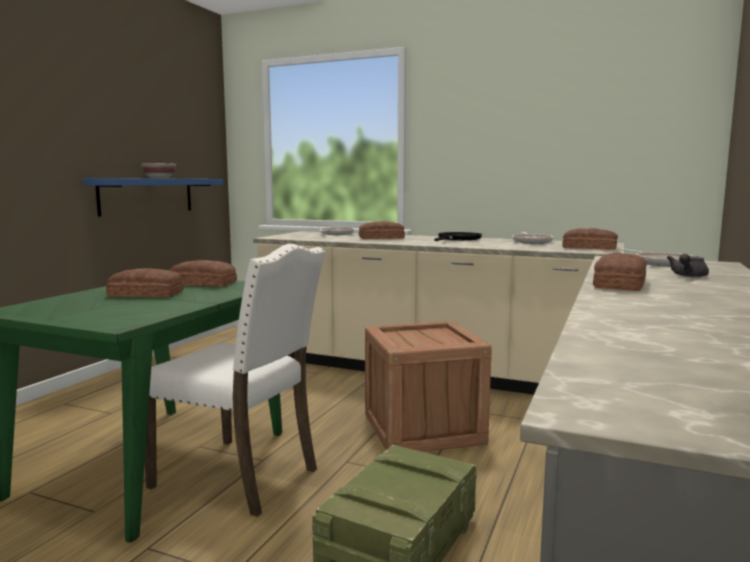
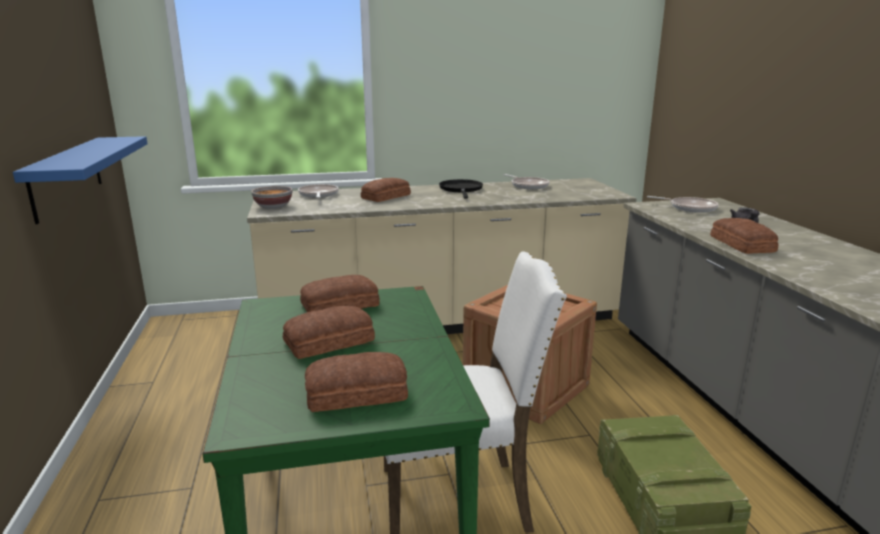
camera: 35 degrees left, 10 degrees up
bowl [141,163,176,178] -> bowl moved to [251,186,292,209]
bread [562,228,618,250] -> bread moved to [305,352,408,412]

